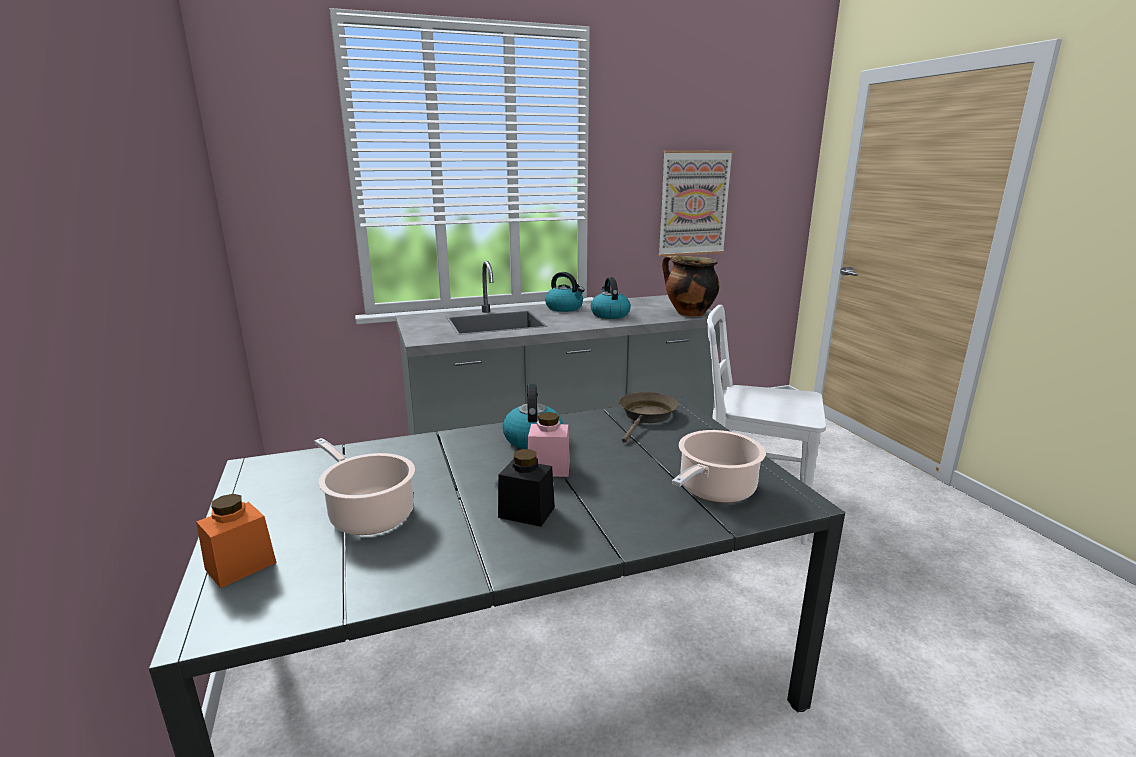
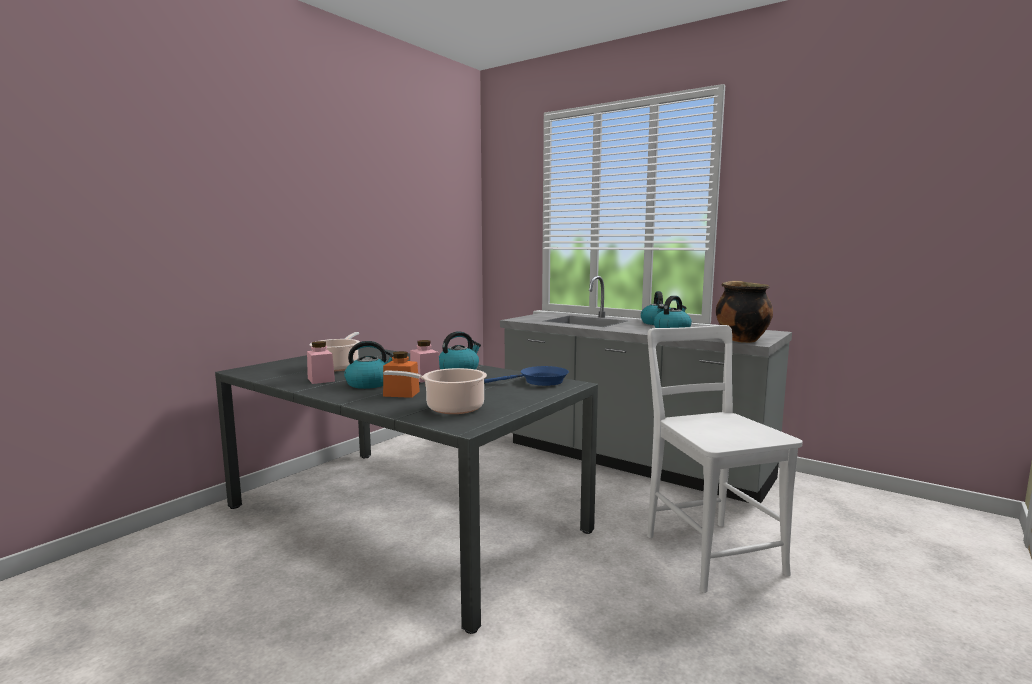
camera: 55 degrees right, 10 degrees down
orange jar [196,494,277,588] -> orange jar moved to [383,351,420,398]
black jar [498,449,555,527] -> kettle [344,341,394,389]
brown frying pan [619,392,678,443] -> blue frying pan [484,366,569,386]
picture [658,150,733,257] -> none
none -> pink jar [307,341,335,384]

